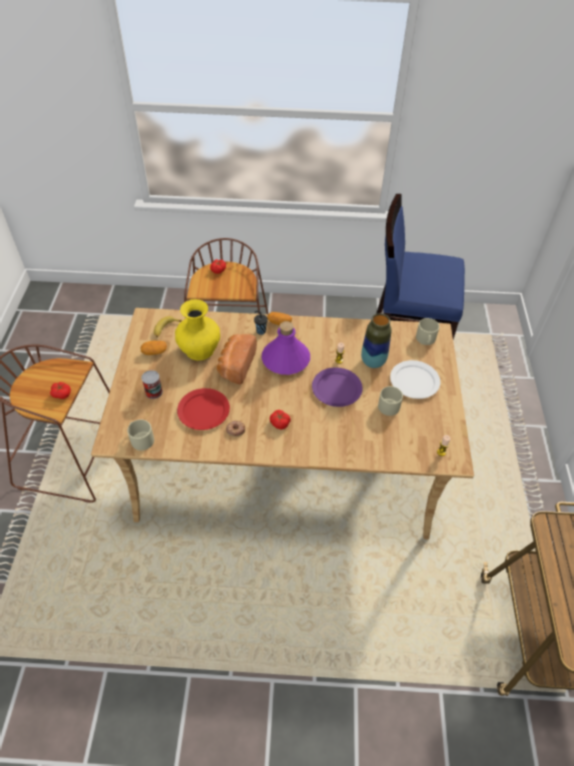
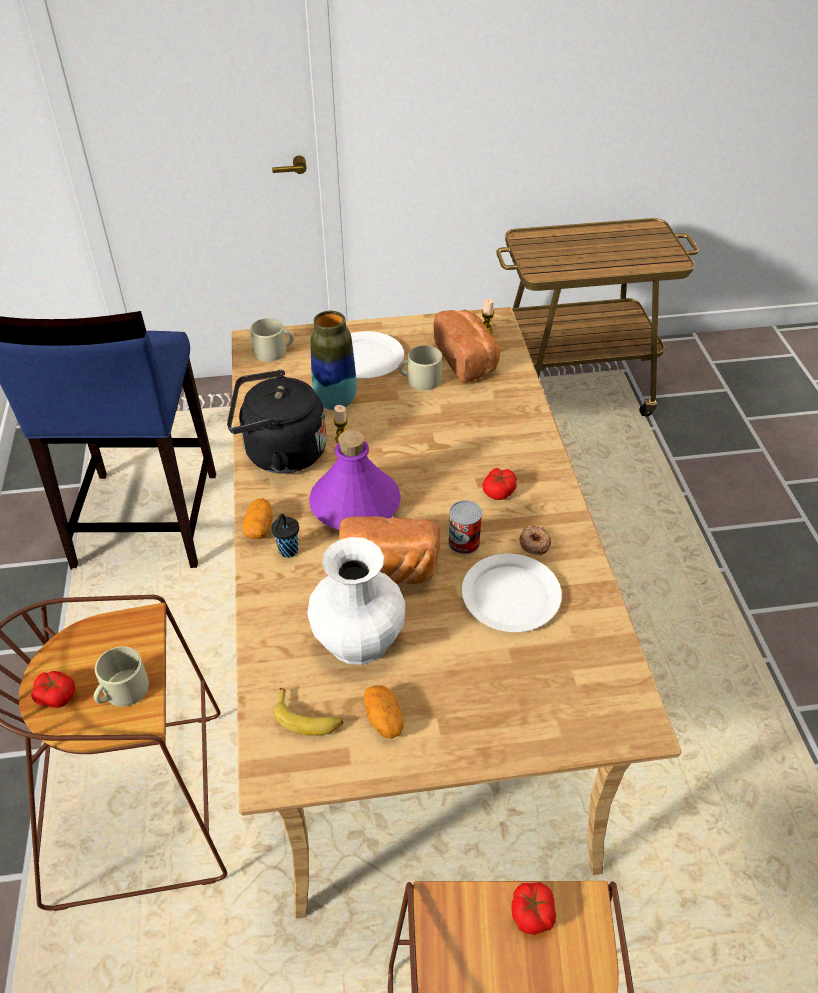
camera: 100 degrees left, 5 degrees down
beige mug [127,419,154,451] -> beige mug moved to [94,646,149,707]
can [141,370,163,399] -> can moved to [448,500,482,554]
yellow vase [175,299,220,361] -> white vase [307,537,405,665]
red plate [177,388,230,430] -> white plate [462,554,562,632]
purple plate [312,367,363,407] -> none
none -> black kettle [227,370,327,474]
none -> bread [434,310,500,383]

